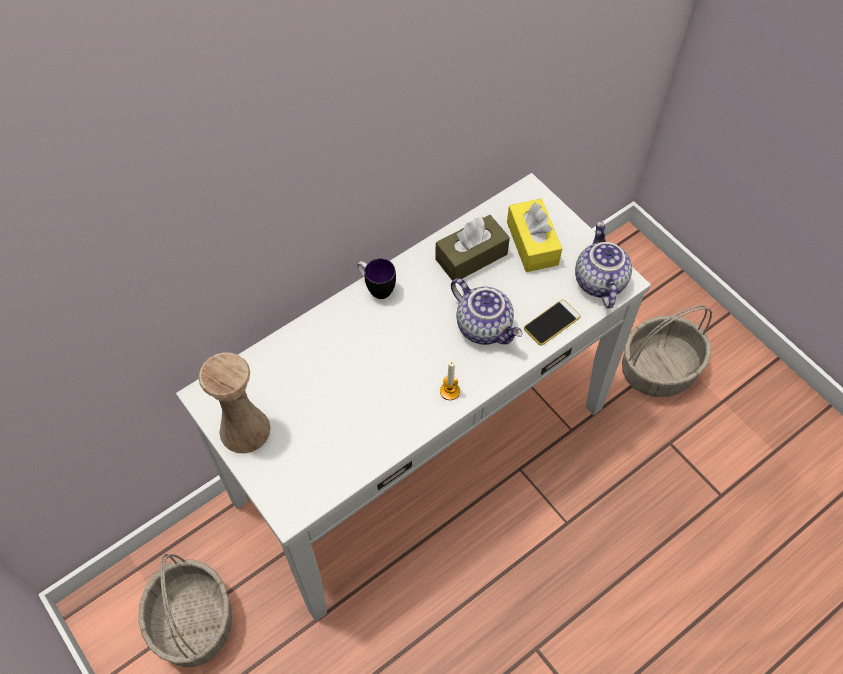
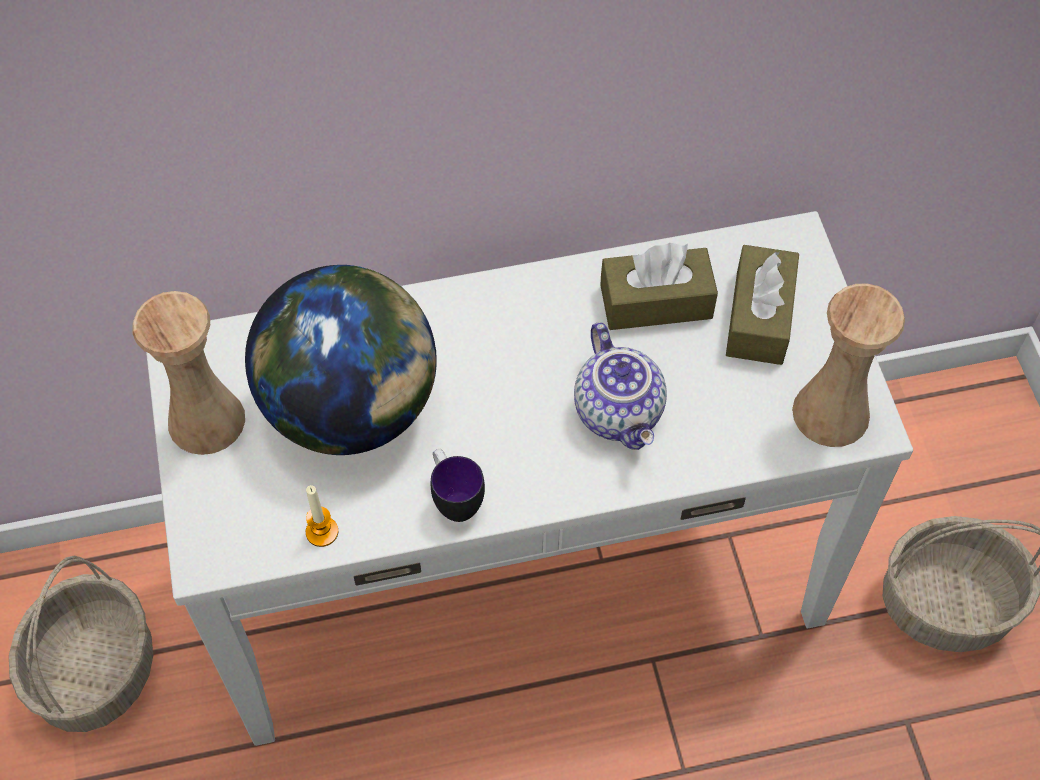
camera: 25 degrees right, 0 degrees up
mug [357,258,396,299] -> mug moved to [431,449,485,522]
candle [440,361,460,400] -> candle moved to [306,485,338,547]
yellow tissue box [507,199,562,272] -> brown tissue box [726,245,799,365]
phone [524,300,581,346] -> none
teapot [575,221,632,309] -> beige vase [792,283,905,447]
none -> globe [245,265,437,455]

